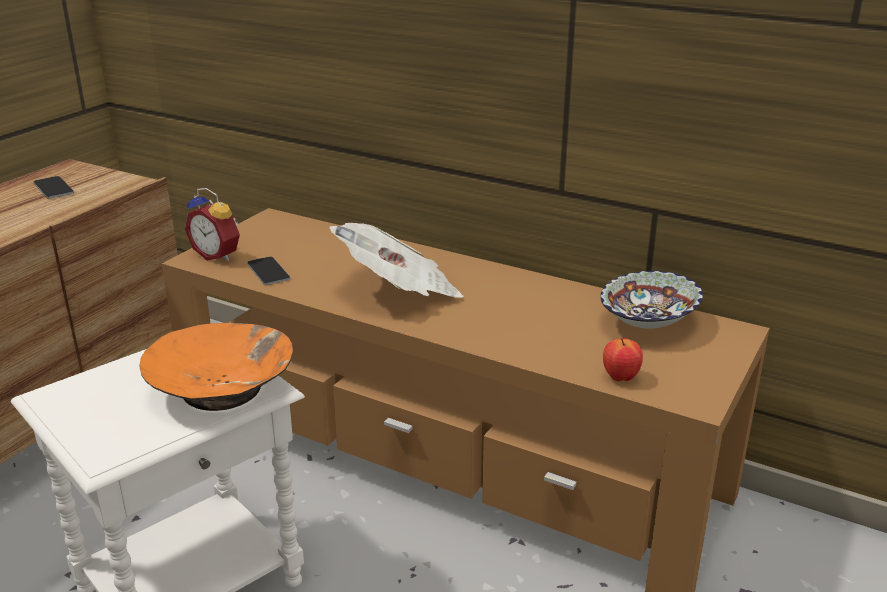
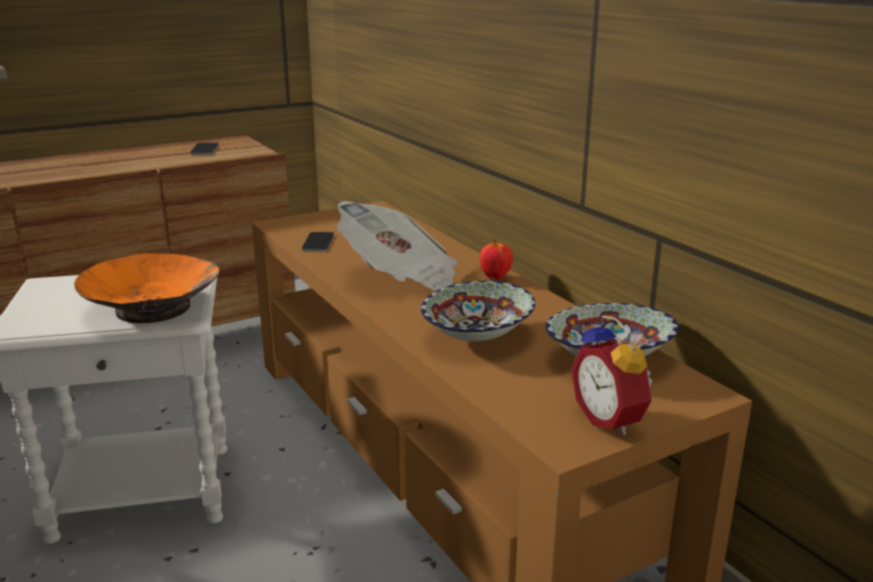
camera: 30 degrees right, 5 degrees down
alarm clock [185,188,240,261] -> alarm clock moved to [571,316,653,436]
apple [603,338,643,381] -> apple moved to [480,240,513,280]
none -> bowl [421,281,535,341]

